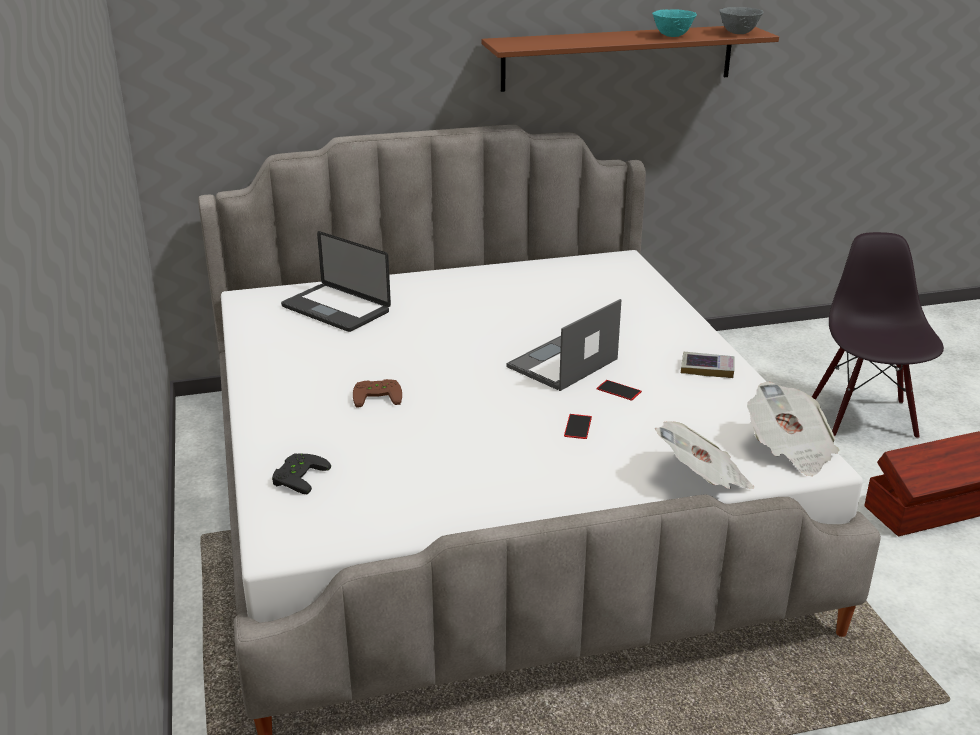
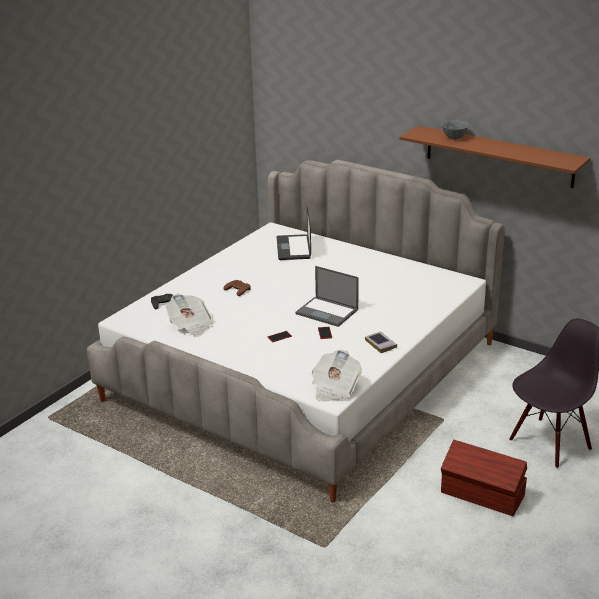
camera: 50 degrees right, 0 degrees up
laptop [506,299,622,391] -> laptop turned 150 degrees counterclockwise [295,266,359,327]
turquoise bowl [652,9,697,37] -> none
newspaper [655,421,754,489] -> newspaper moved to [166,294,214,337]
grey bowl [719,7,763,34] -> grey bowl moved to [441,120,470,139]

